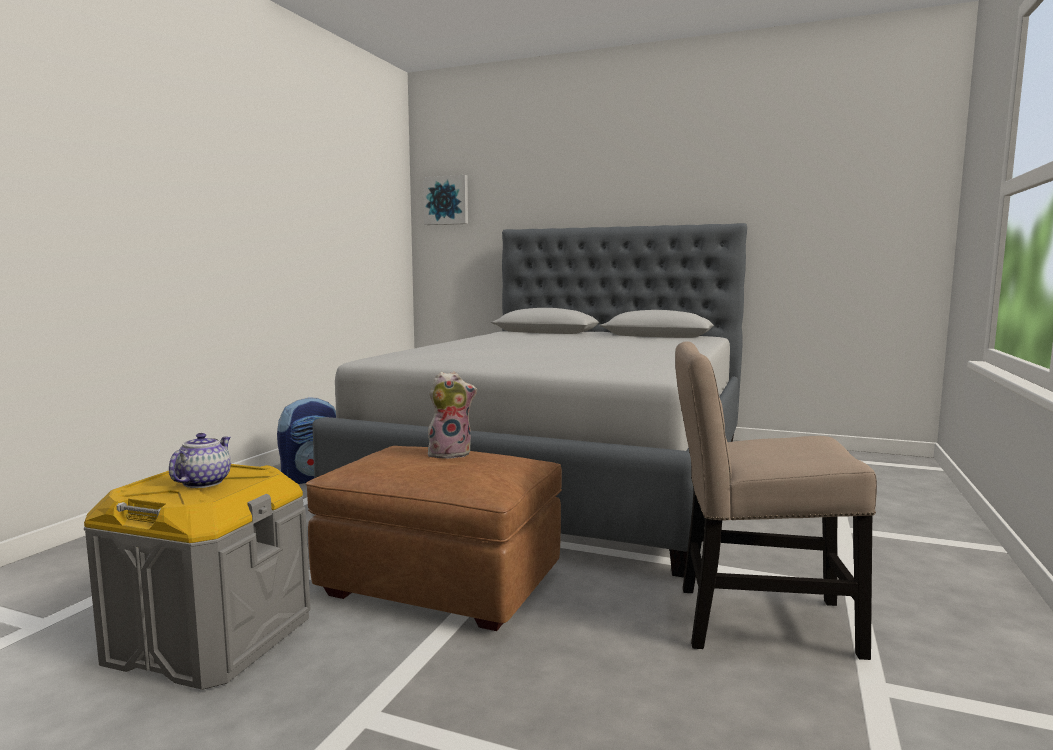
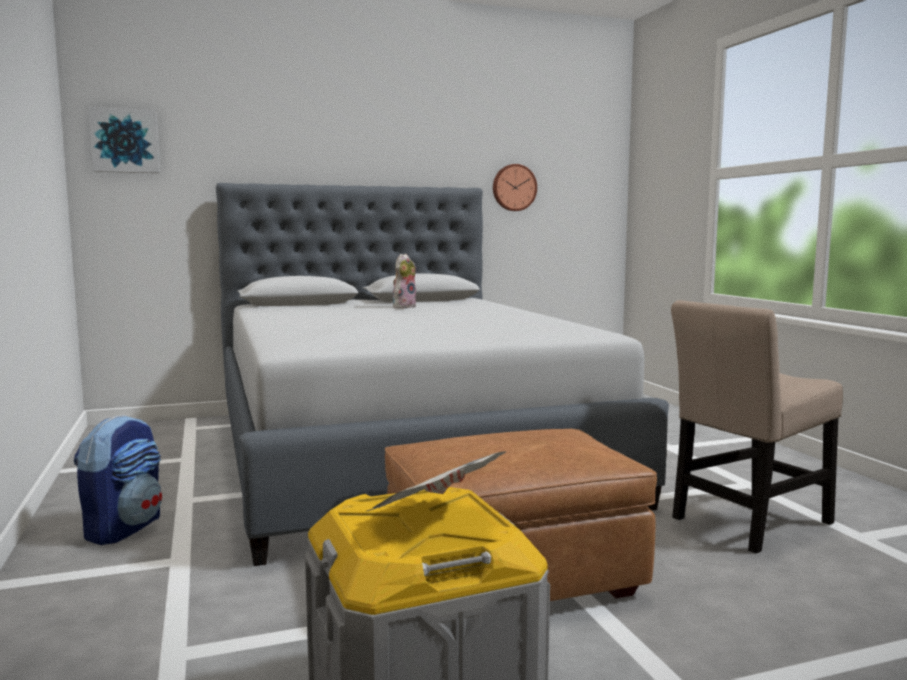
camera: 40 degrees left, 0 degrees up
teapot [169,433,231,488] -> newspaper [367,451,506,511]
plush toy [428,372,477,459] -> plush toy moved to [393,254,416,308]
none -> wall clock [493,164,537,211]

